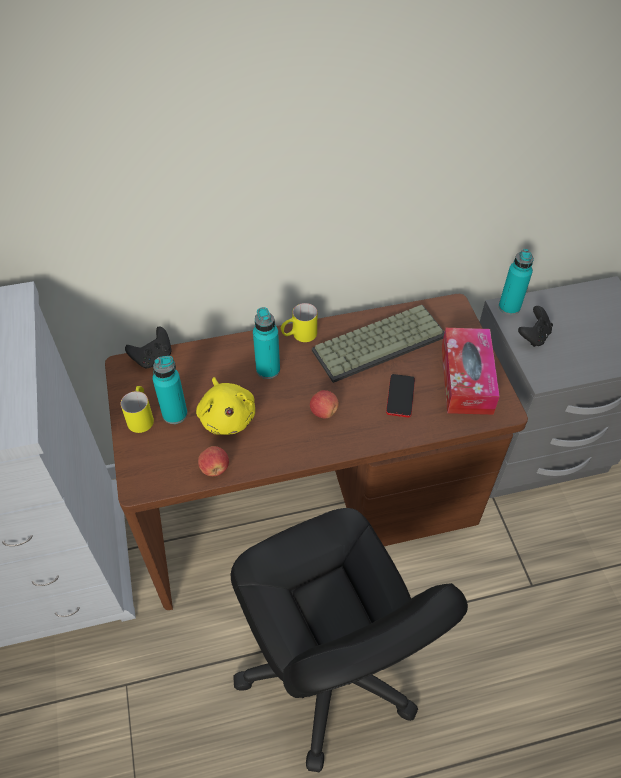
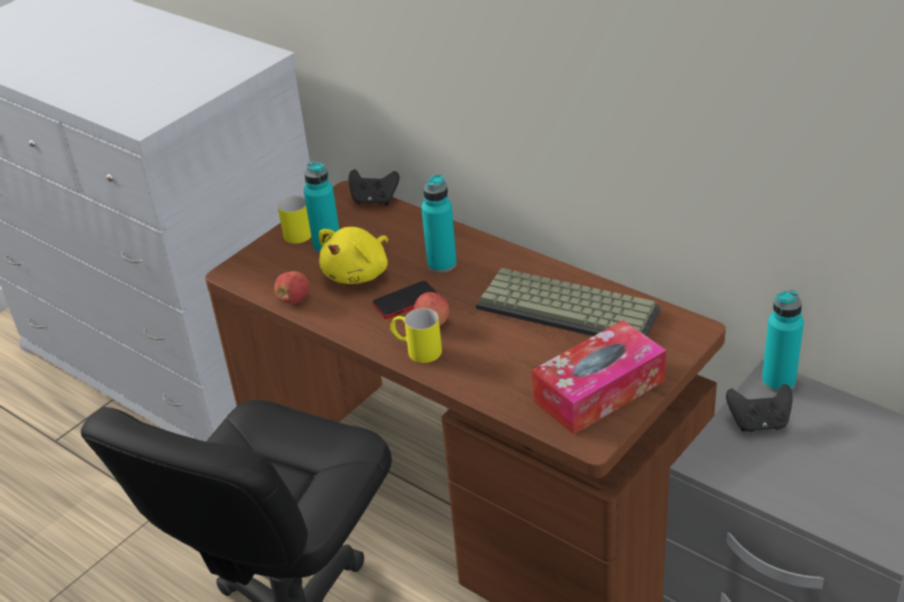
camera: 55 degrees right, 15 degrees down
yellow mug [281,303,317,342] -> yellow mug moved to [390,308,442,363]
phone [386,374,415,418] -> phone moved to [372,281,438,319]

